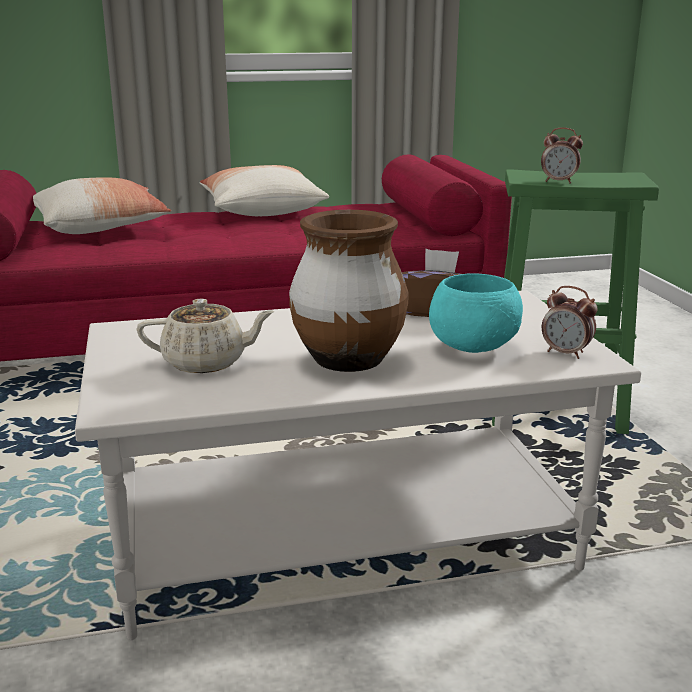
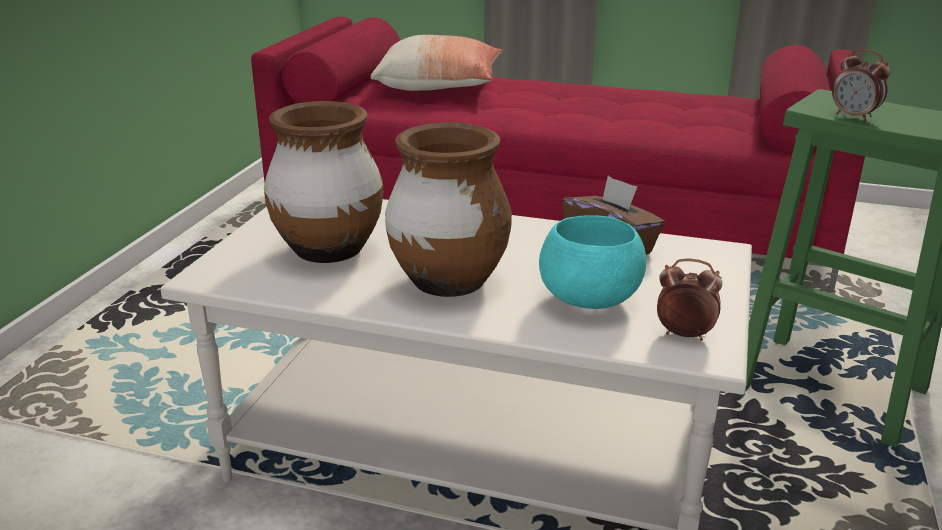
camera: 30 degrees right, 5 degrees up
beige teapot [136,299,275,373] -> brown vase [264,101,383,263]
pillow [199,165,329,216] -> none
alarm clock [542,286,598,359] -> alarm clock turned 135 degrees clockwise [657,259,723,341]

